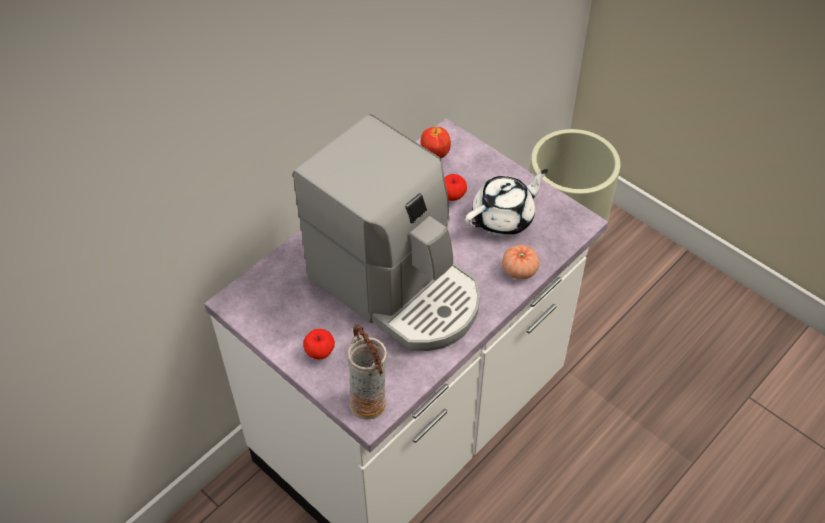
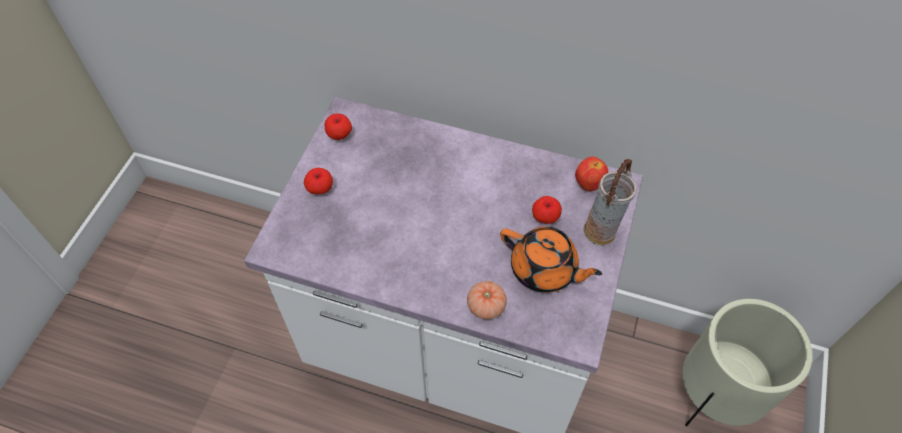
camera: 65 degrees right, 5 degrees up
coffee machine [293,114,480,351] -> none
vase [347,325,387,420] -> vase moved to [584,159,636,245]
white teapot [465,169,548,236] -> orange teapot [500,227,602,293]
none -> apple [325,113,352,140]

